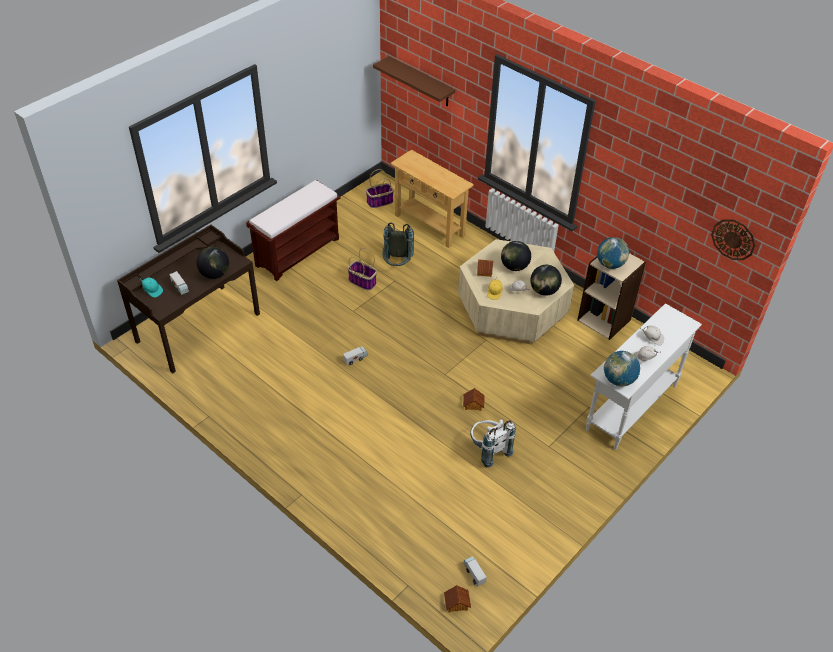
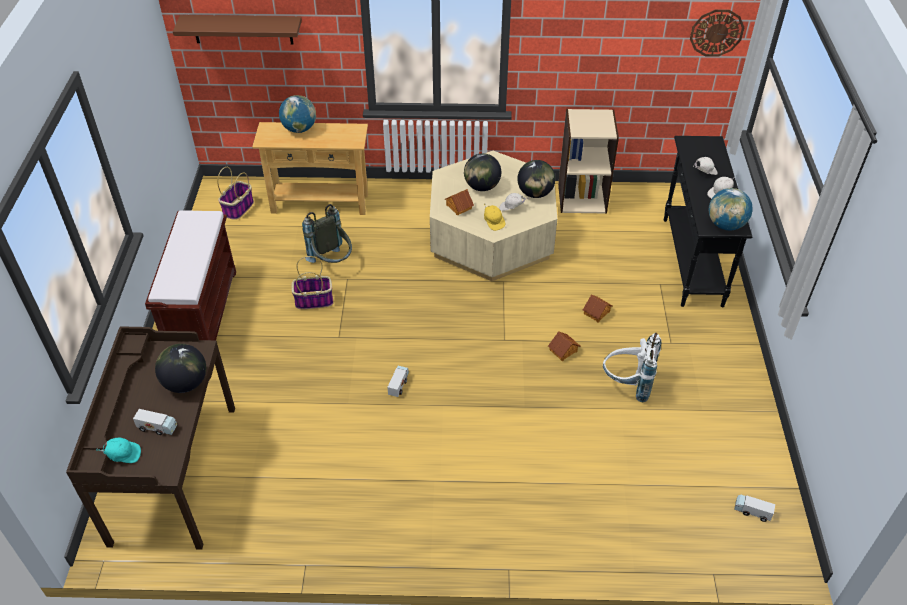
camera: 40 degrees left, 0 degrees up
toy house [444,585,471,612] -> toy house moved to [583,295,613,323]
white console table [586,304,702,450] -> black console table [664,136,752,307]
globe [597,237,629,269] -> globe moved to [279,95,316,133]

